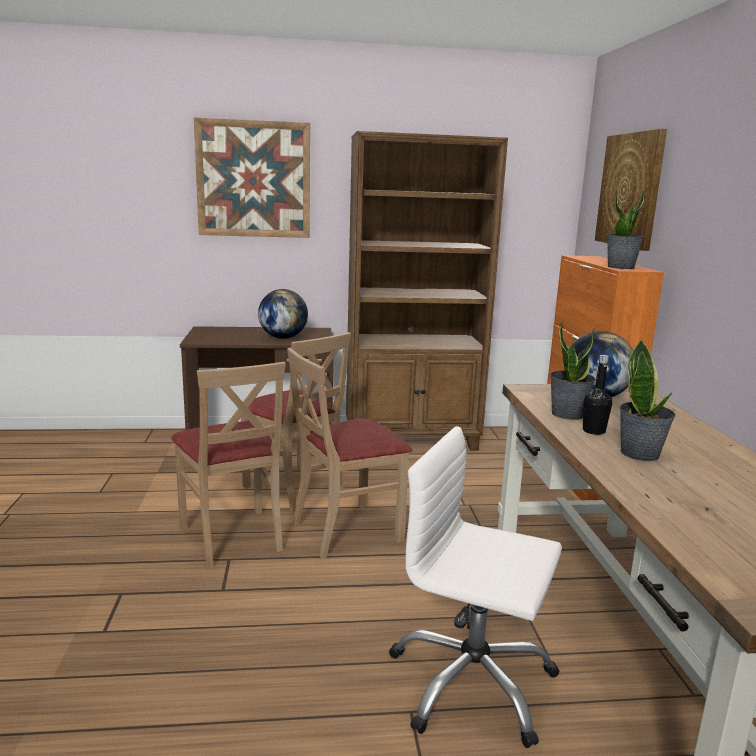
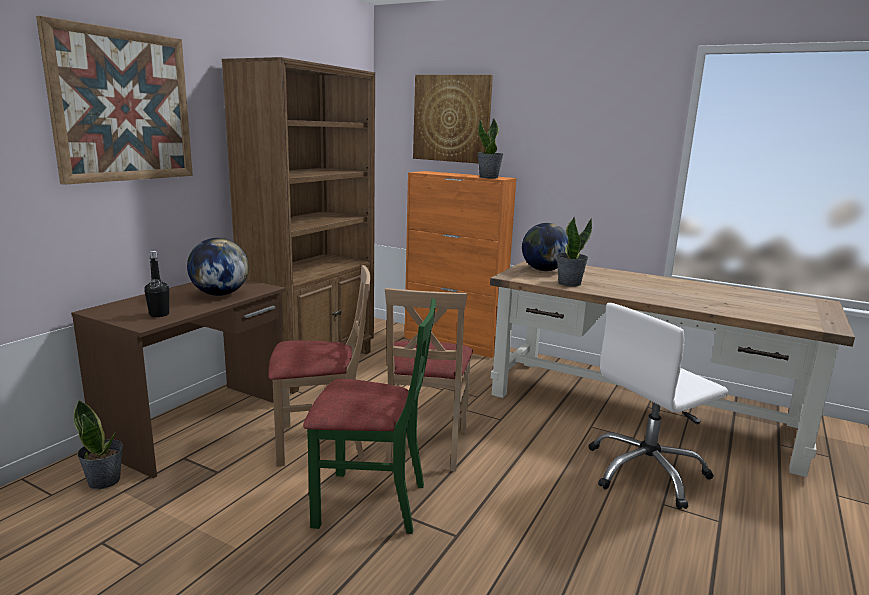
camera: 55 degrees left, 0 degrees up
beige chair [171,362,286,569] -> green chair [303,298,436,534]
black bottle [583,355,612,435] -> black bottle moved to [144,251,169,317]
potted plant [620,340,676,461] -> potted plant moved to [74,400,123,489]

